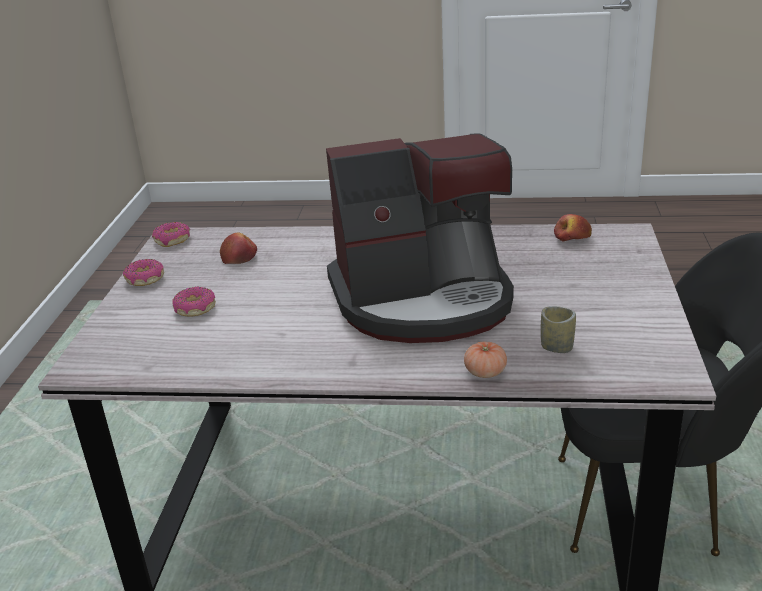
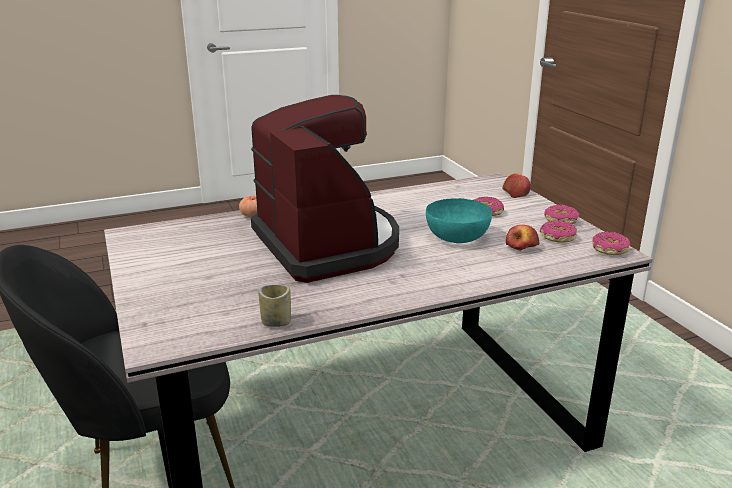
camera: 150 degrees right, 5 degrees down
coffee machine [326,133,514,343] -> coffee machine turned 105 degrees clockwise [251,95,399,283]
cup [541,306,576,353] -> cup moved to [259,285,291,327]
apple [554,214,592,242] -> apple moved to [503,173,531,198]
none -> turquoise bowl [426,198,492,243]
none -> donut [540,220,577,242]

